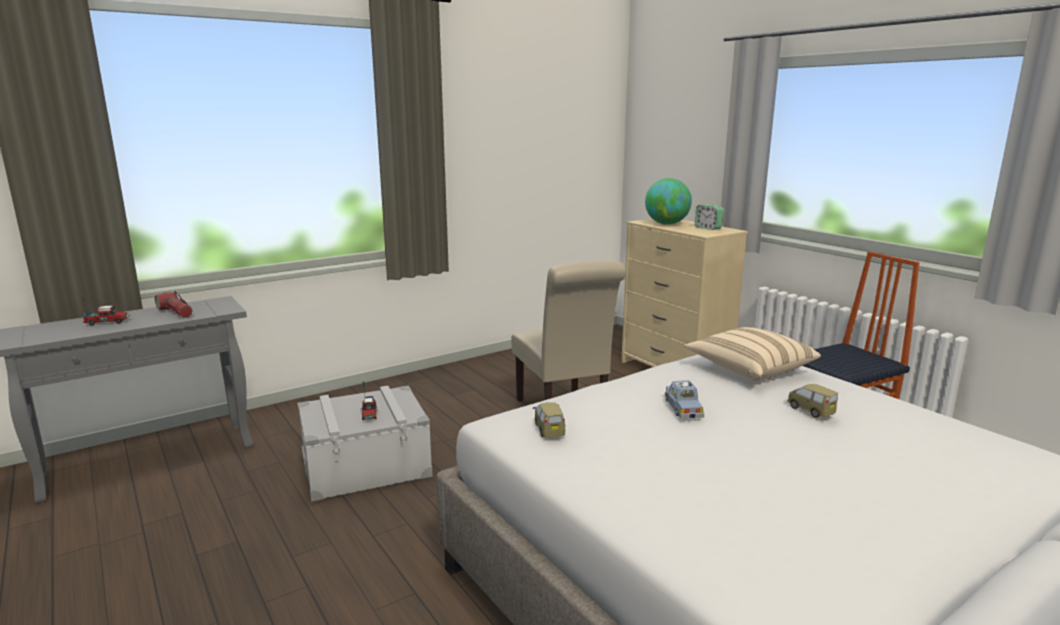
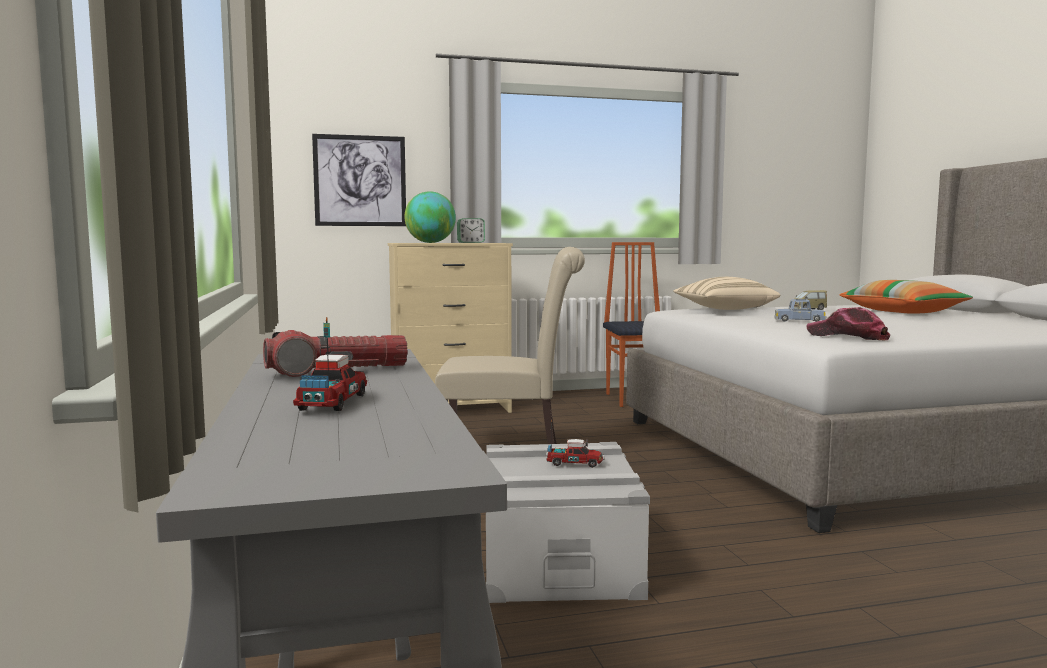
camera: 70 degrees left, 10 degrees down
toy car [533,402,565,438] -> cap [807,307,890,340]
none -> picture [312,134,406,226]
none -> pillow [840,280,973,314]

